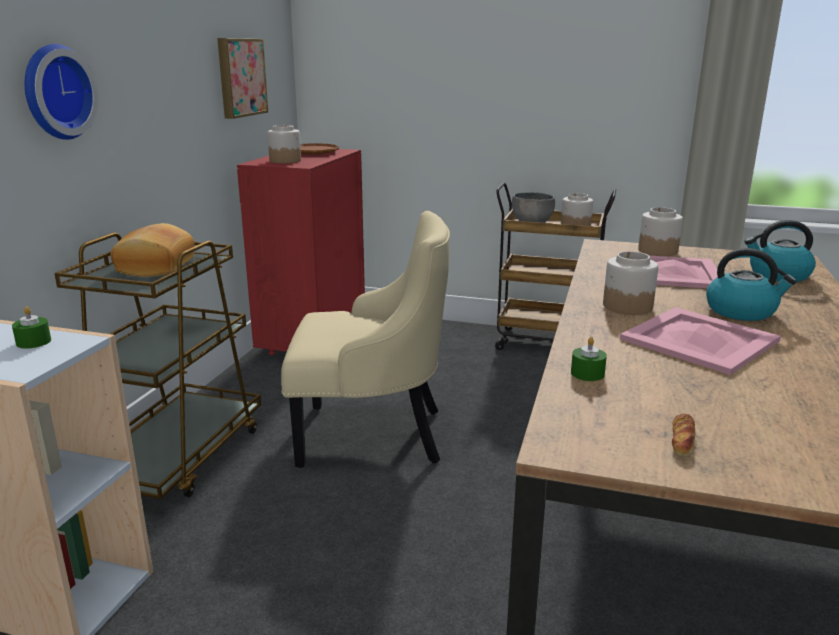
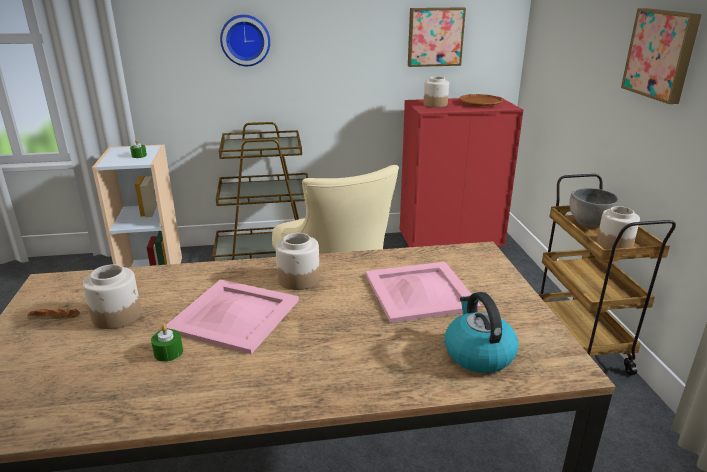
camera: 65 degrees right, 5 degrees up
bread [111,223,195,277] -> none
green candle [571,337,607,381] -> green candle moved to [151,325,183,362]
jar [638,207,683,256] -> jar moved to [83,264,141,329]
kettle [706,248,797,321] -> none
none -> picture [621,8,702,104]

